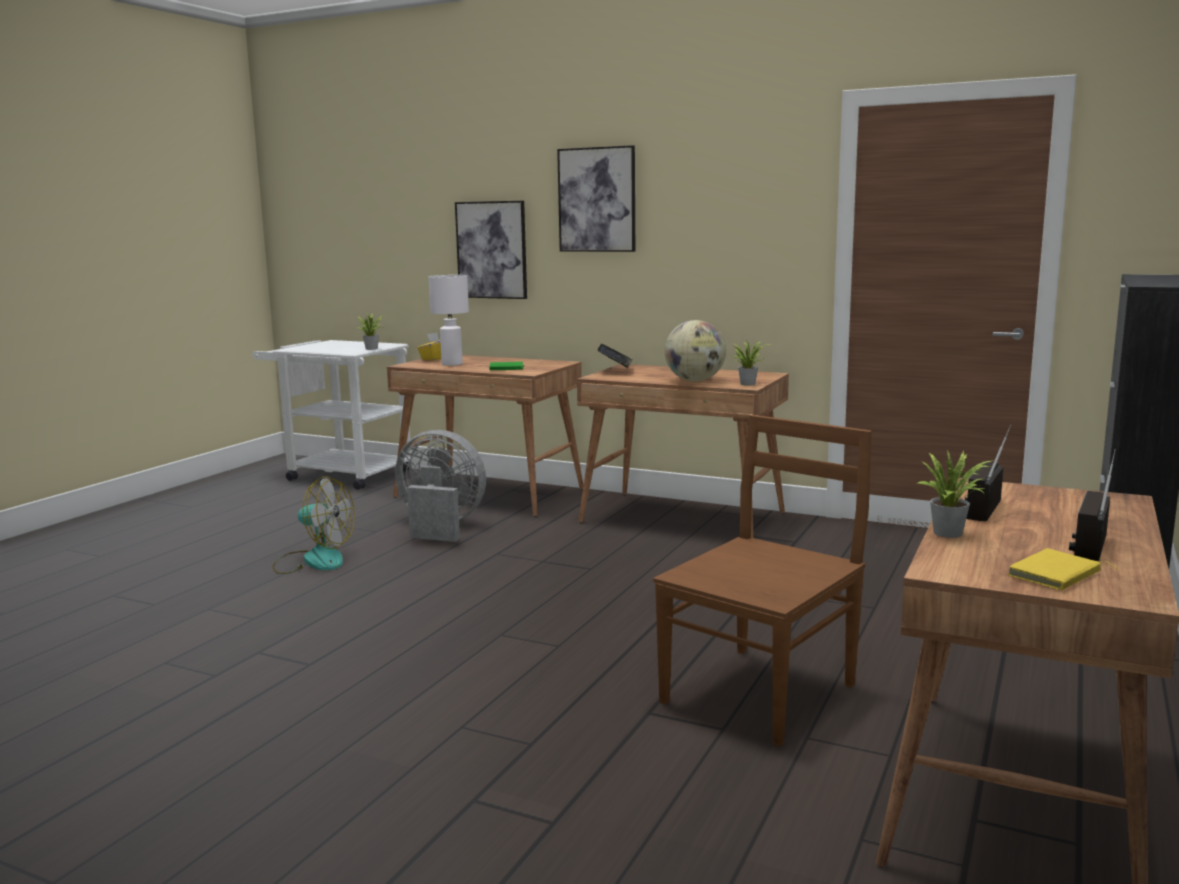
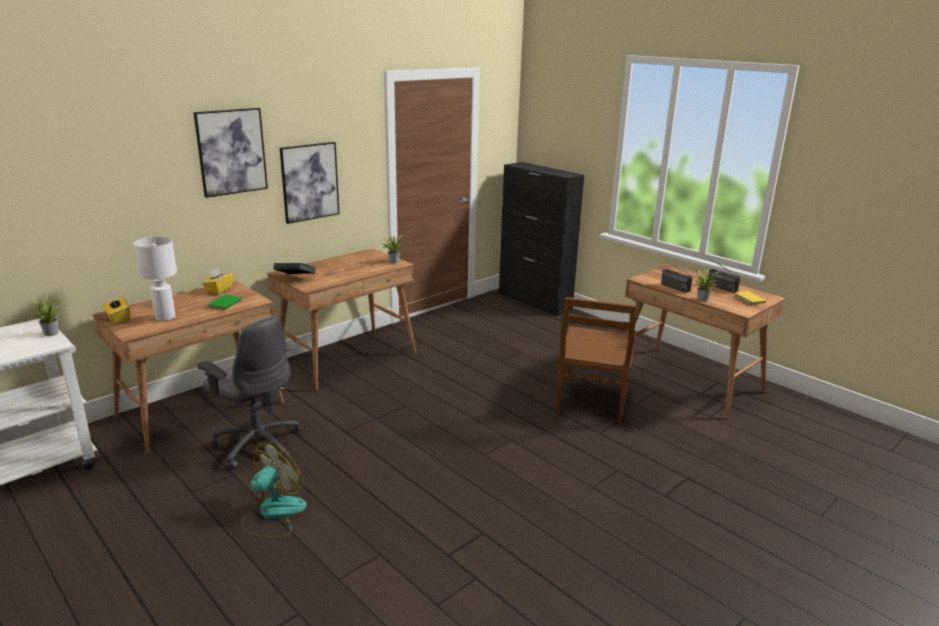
camera: 70 degrees left, 10 degrees up
grey fan [395,430,486,542] -> grey office chair [197,317,300,470]
picture [455,201,527,299] -> picture moved to [280,142,339,224]
brown chair [653,415,872,747] -> brown chair turned 135 degrees counterclockwise [556,297,636,423]
globe [665,320,726,381] -> none
none -> yellow tissue box [202,267,234,294]

